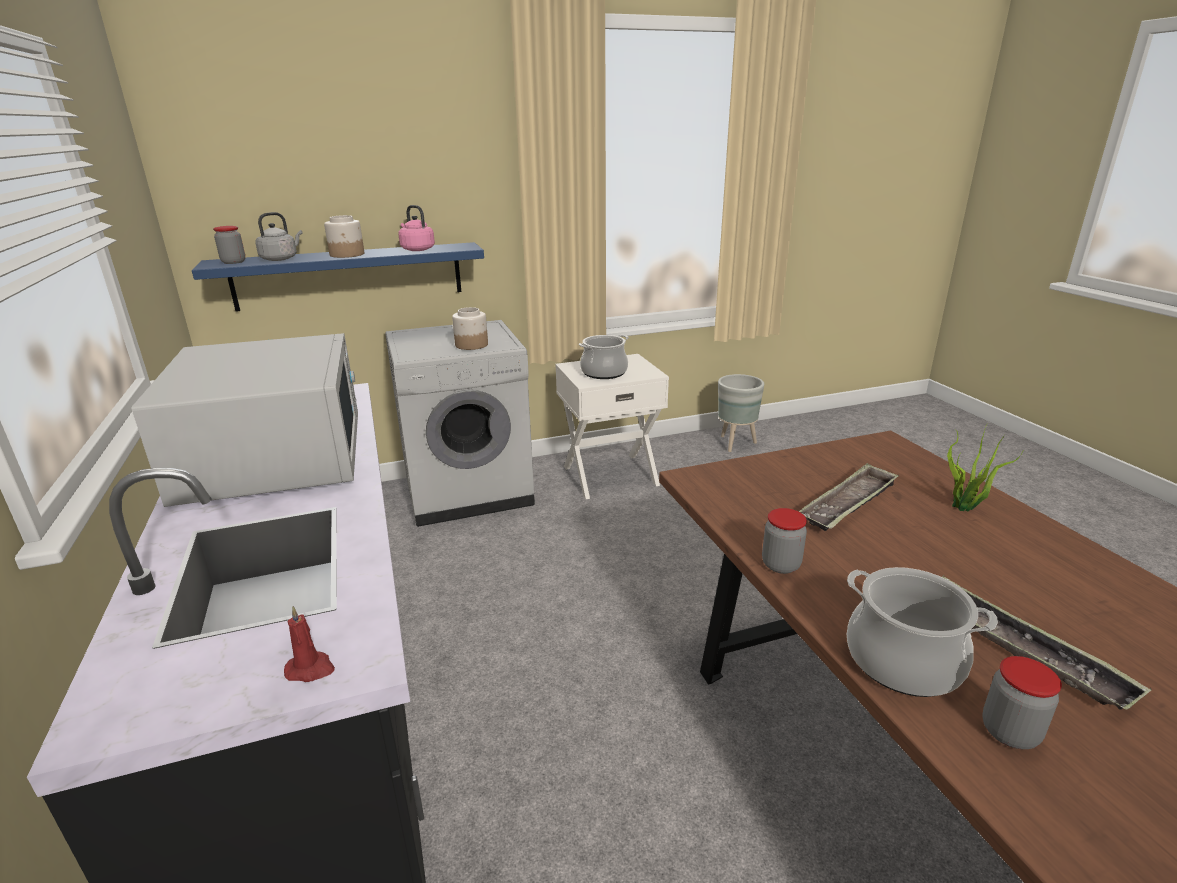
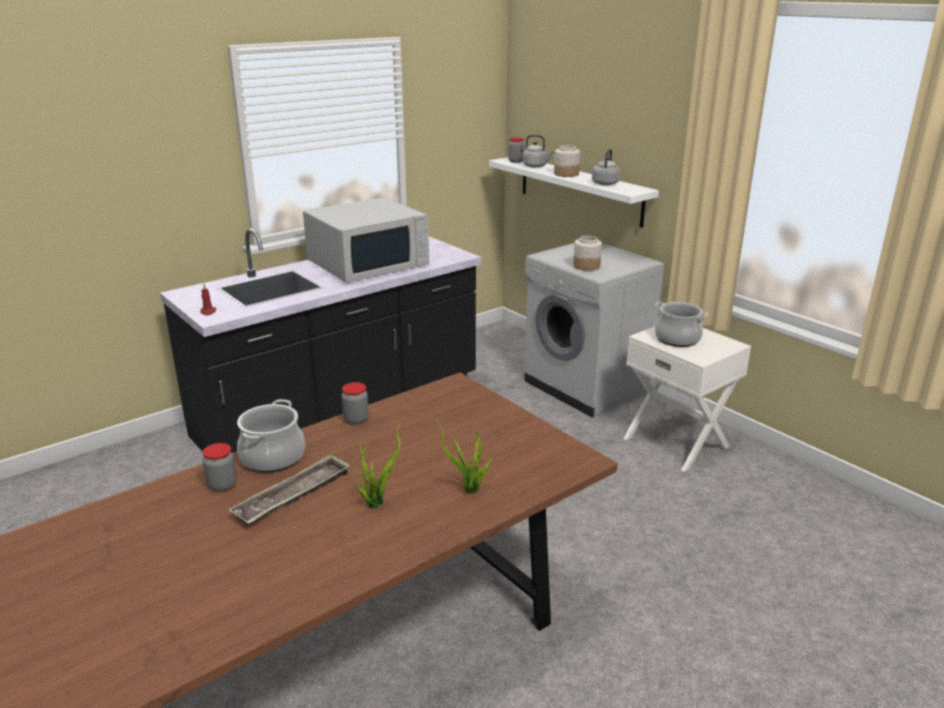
camera: 70 degrees right, 0 degrees up
blue shelf [192,242,484,312] -> white shelf [489,157,659,228]
pink kettle [398,205,435,251] -> grey kettle [592,149,620,185]
grey planter [718,374,764,452] -> none
tray [799,463,899,531] -> none
none -> potted plant [352,417,405,509]

